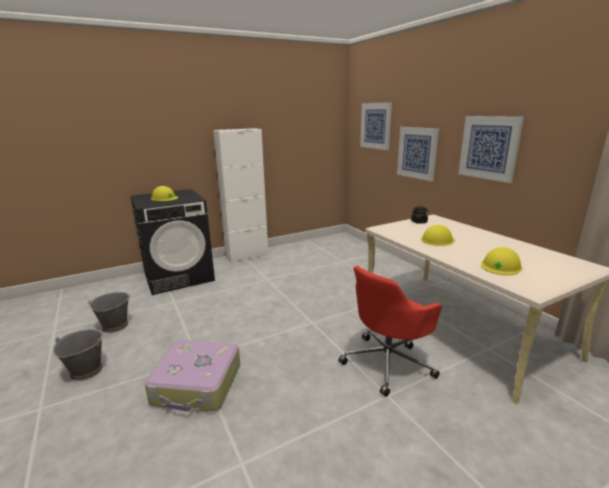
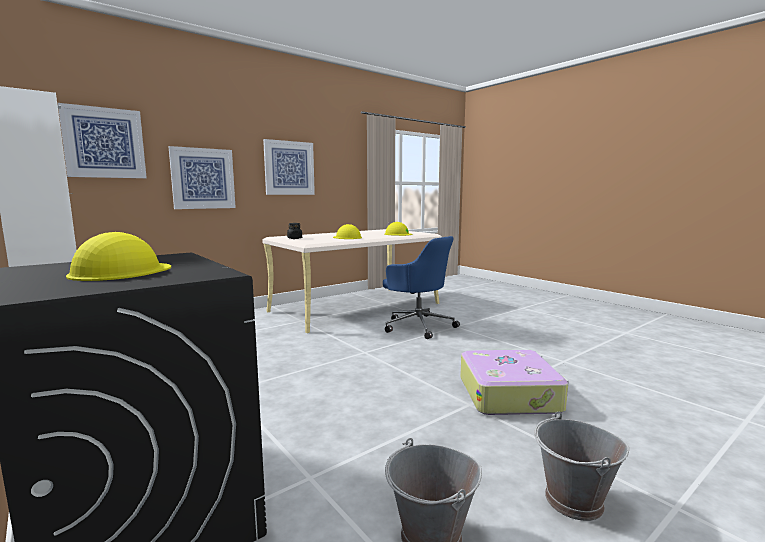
camera: 100 degrees left, 10 degrees down
red office chair [339,266,442,397] -> blue office chair [383,236,460,339]

